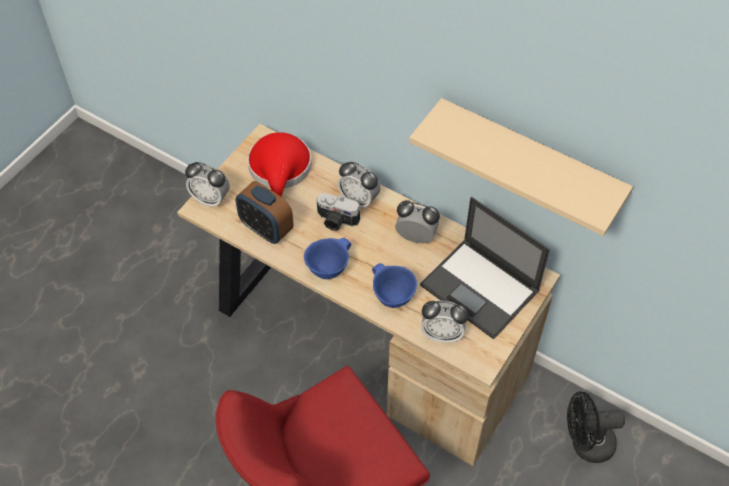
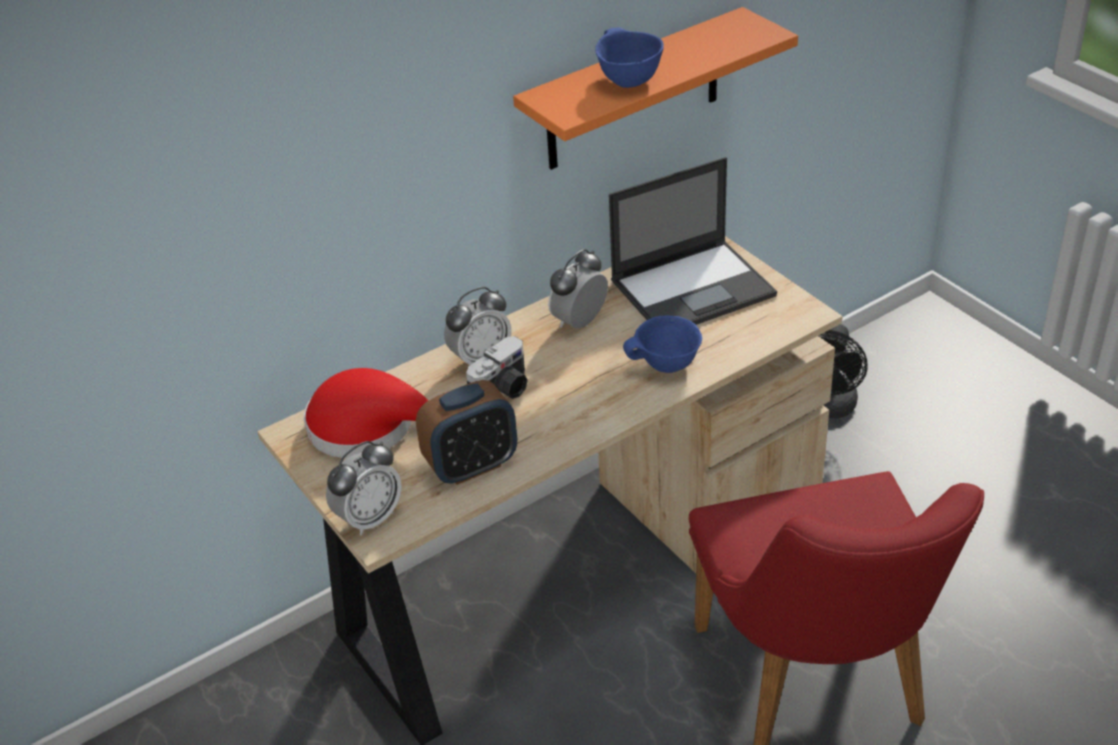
camera: 65 degrees left, 15 degrees down
blue bowl [304,238,351,279] -> blue bowl moved to [595,27,664,88]
beige shelf [409,98,633,236] -> orange shelf [513,7,798,170]
alarm clock [421,301,469,343] -> none

